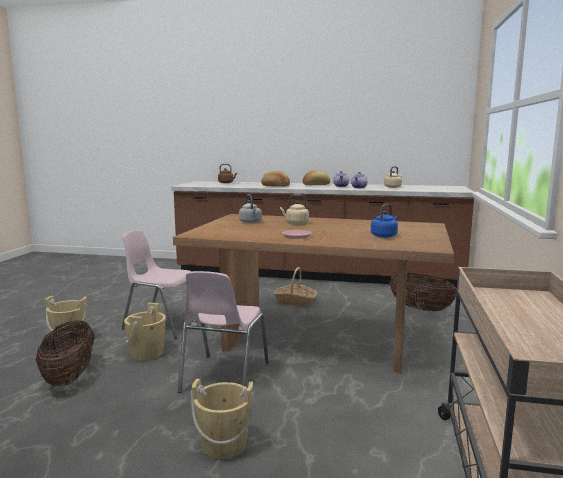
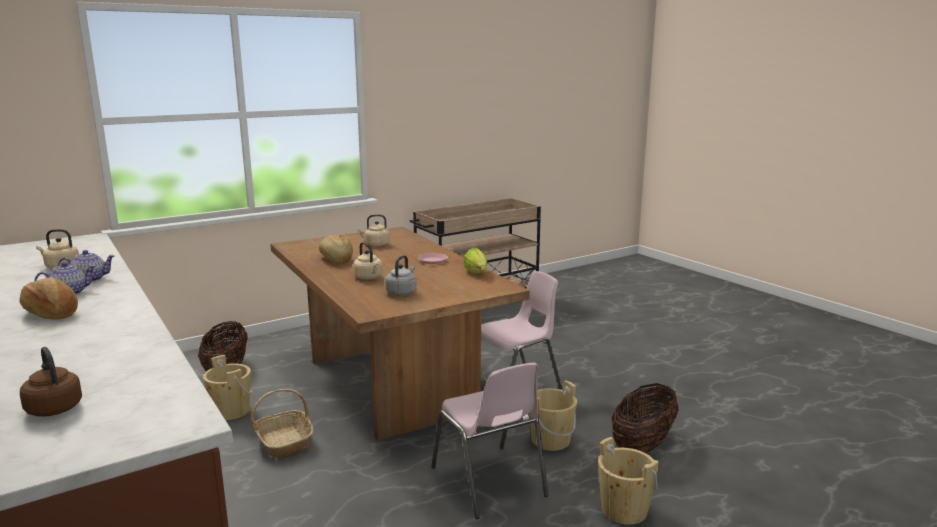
camera: 135 degrees left, 5 degrees up
beige bucket [191,378,254,459] -> beige bucket moved to [203,355,252,420]
bread [261,171,290,187] -> bread moved to [319,235,353,264]
blue kettle [371,204,398,238] -> beige kettle [357,214,390,246]
none -> lettuce [463,248,488,273]

